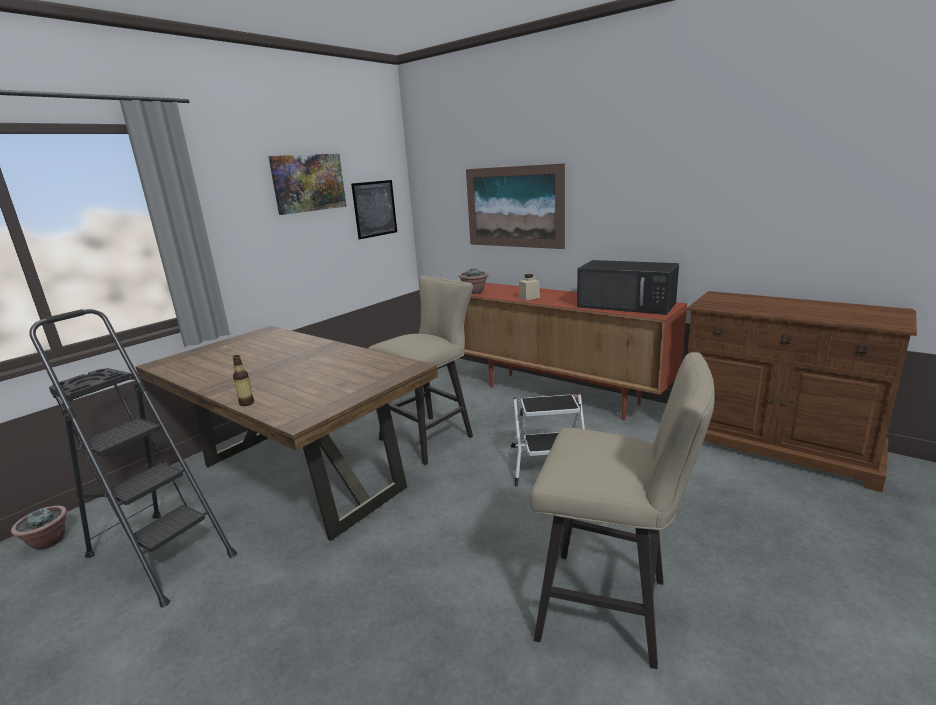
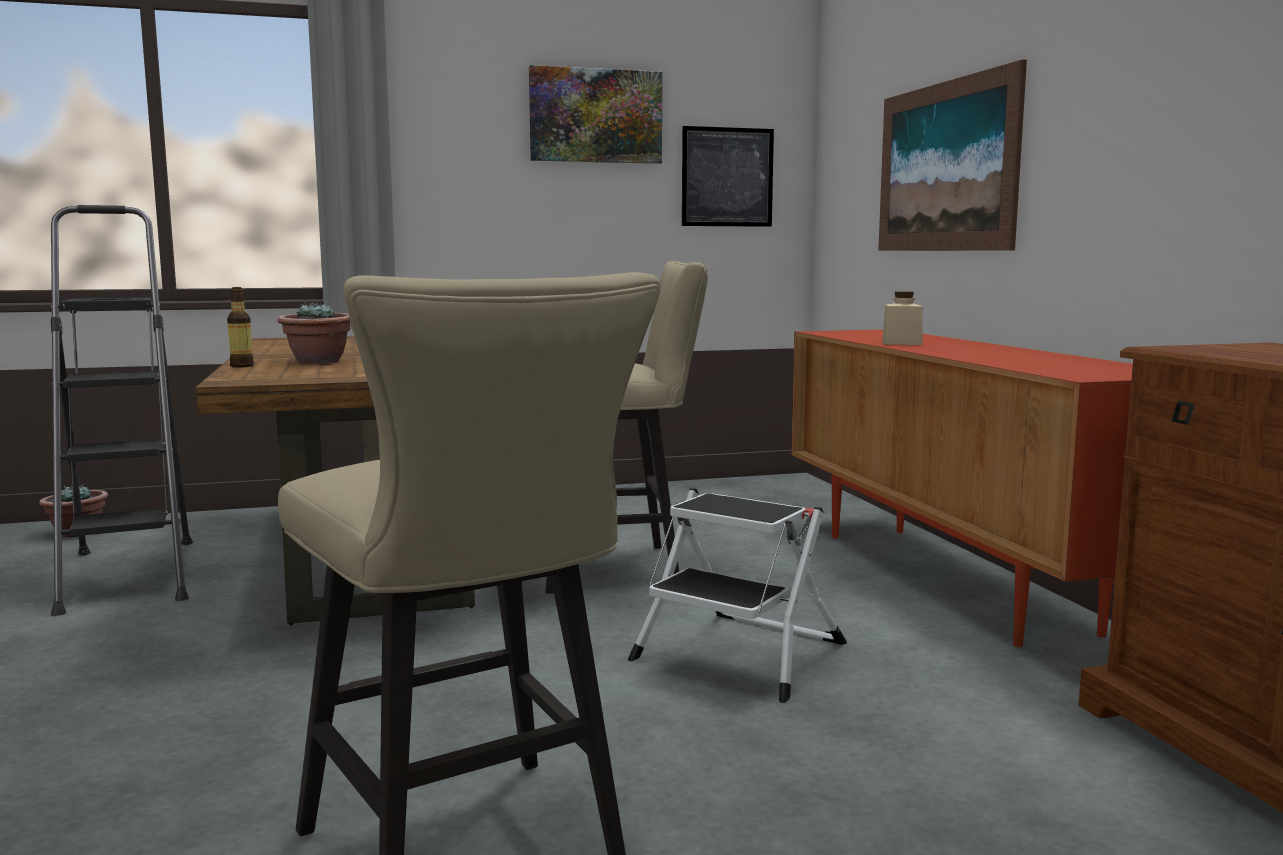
camera: 35 degrees right, 10 degrees down
potted plant [459,268,488,294] -> potted plant moved to [277,302,350,364]
black microwave [577,260,679,315] -> none

